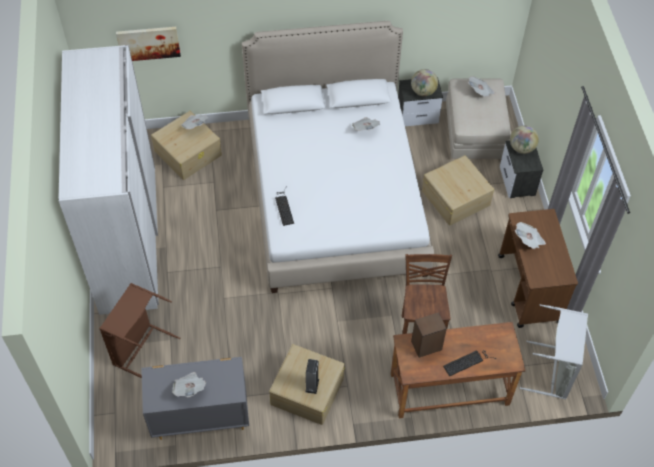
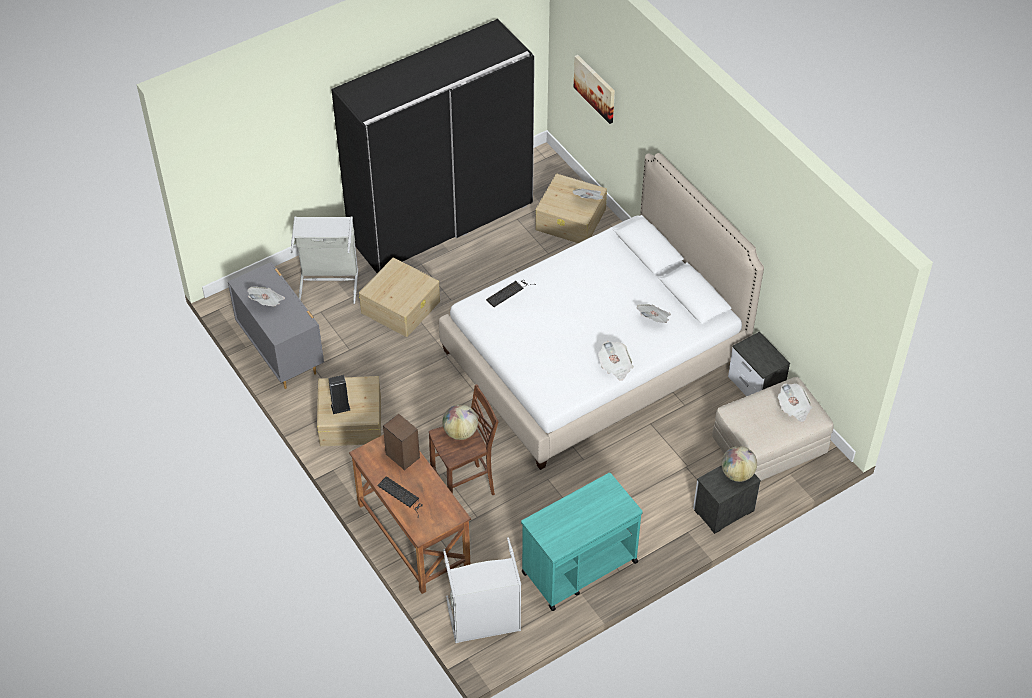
camera: 65 degrees right, 5 degrees down
white wardrobe [58,45,159,315] -> black wardrobe [331,19,535,273]
brown laundry basket [99,283,180,378] -> grey laundry basket [291,216,358,304]
globe [411,69,438,96] -> globe moved to [442,404,478,440]
beige storage box [422,155,494,226] -> beige storage box moved to [359,258,440,337]
brown cart [498,209,578,328] -> turquoise cart [521,473,643,611]
newspaper [515,222,546,249] -> newspaper moved to [598,341,634,381]

